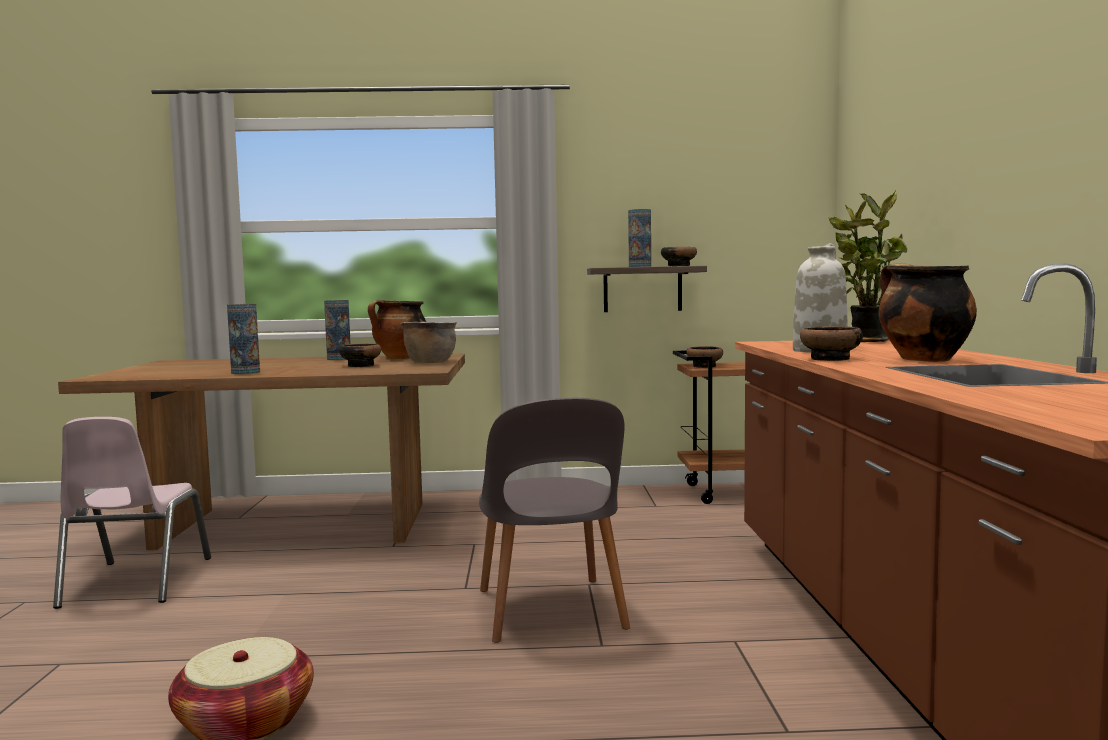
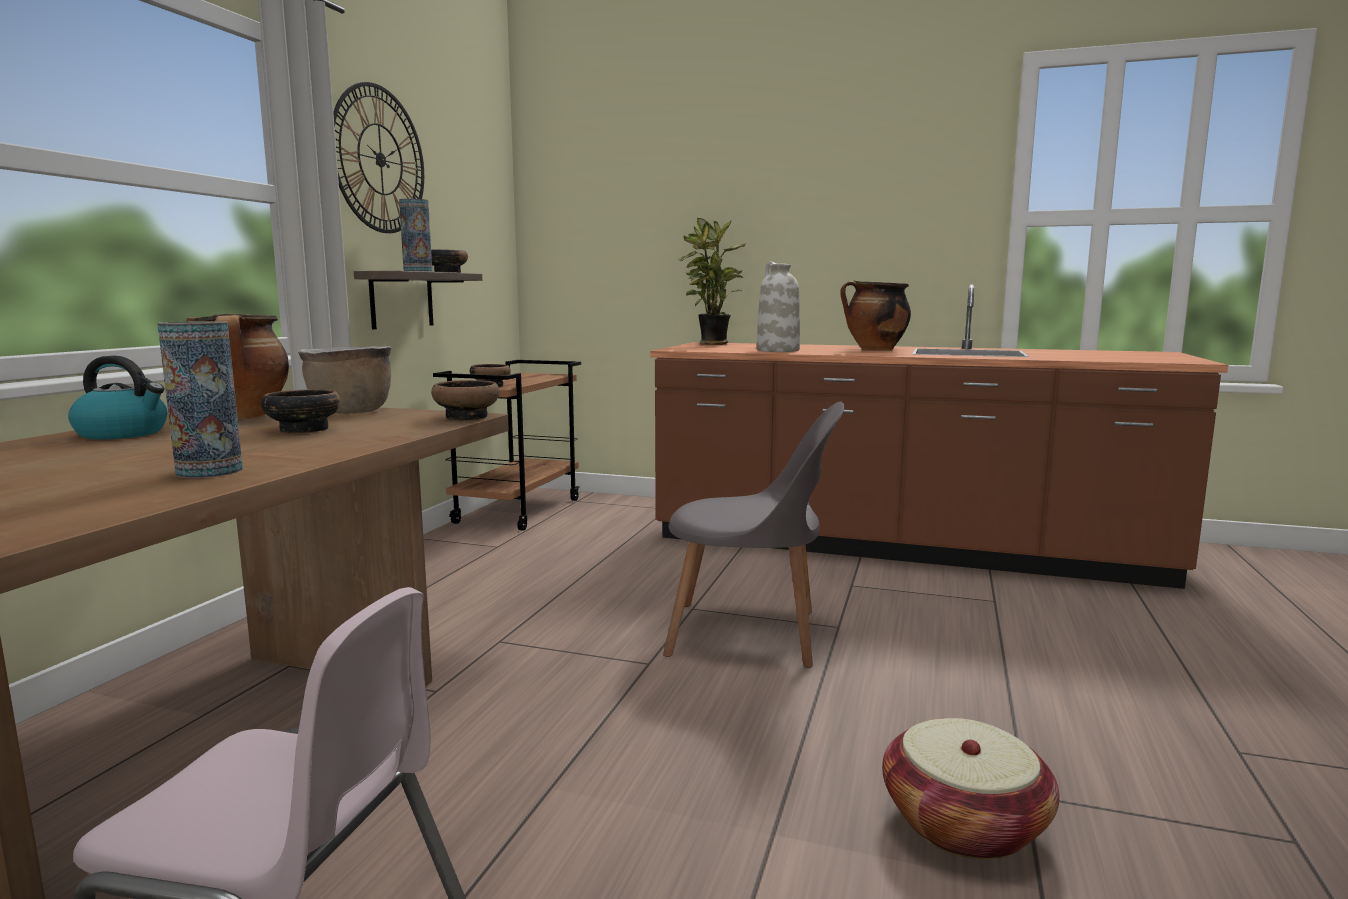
camera: 70 degrees left, 5 degrees up
vase [324,300,351,360] -> kettle [68,355,167,439]
bowl [800,326,863,361] -> bowl moved to [431,380,500,421]
none -> wall clock [333,82,424,233]

